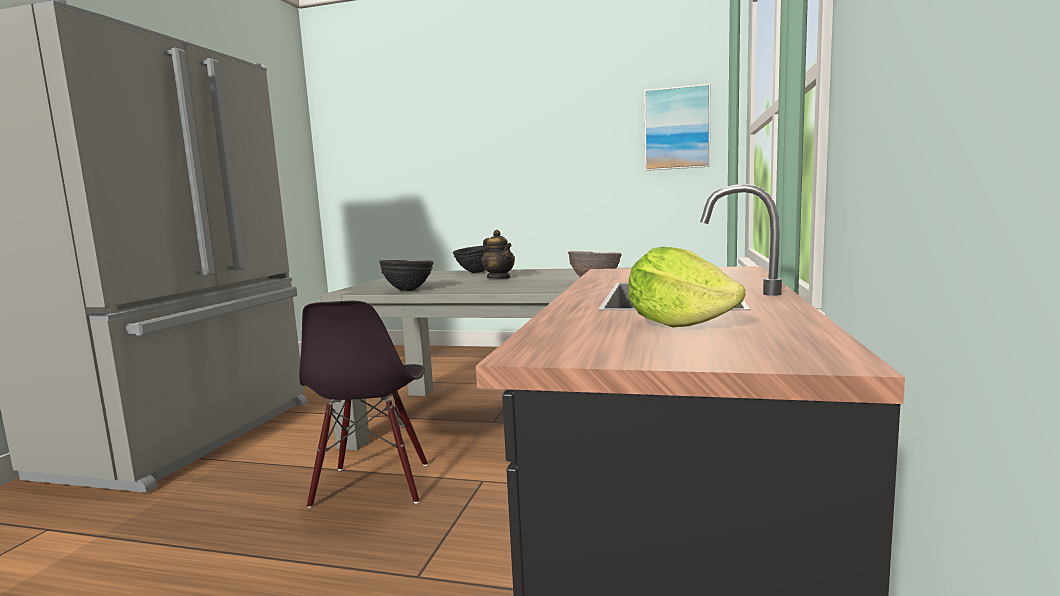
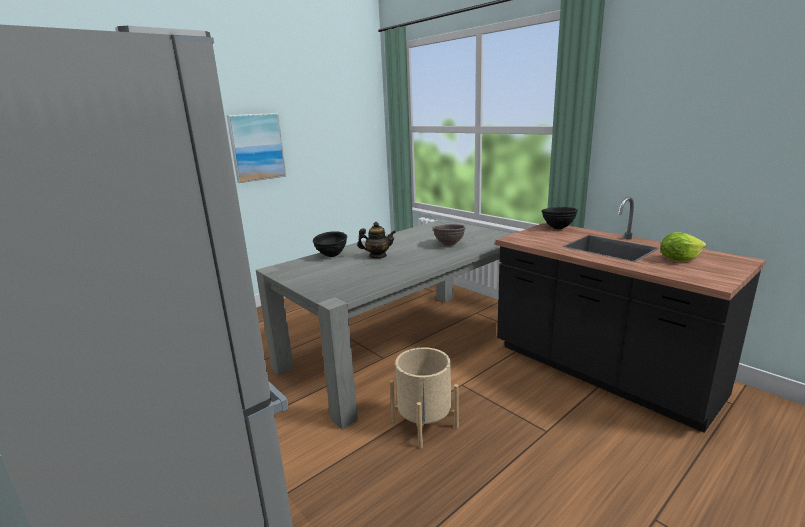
camera: 55 degrees left, 10 degrees up
black chair [299,301,428,508] -> beige planter [390,347,459,448]
black bowl [379,260,434,291] -> black bowl moved to [541,207,578,229]
picture [644,84,710,171] -> picture moved to [226,113,286,183]

